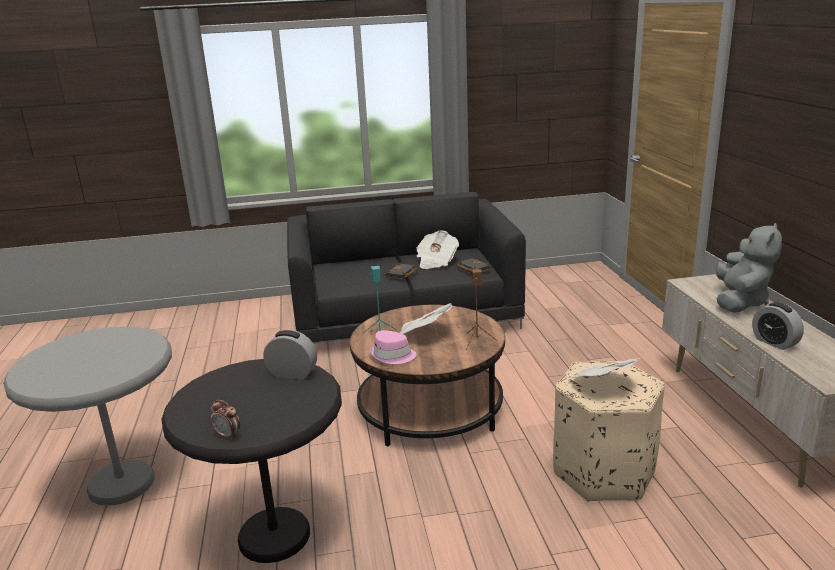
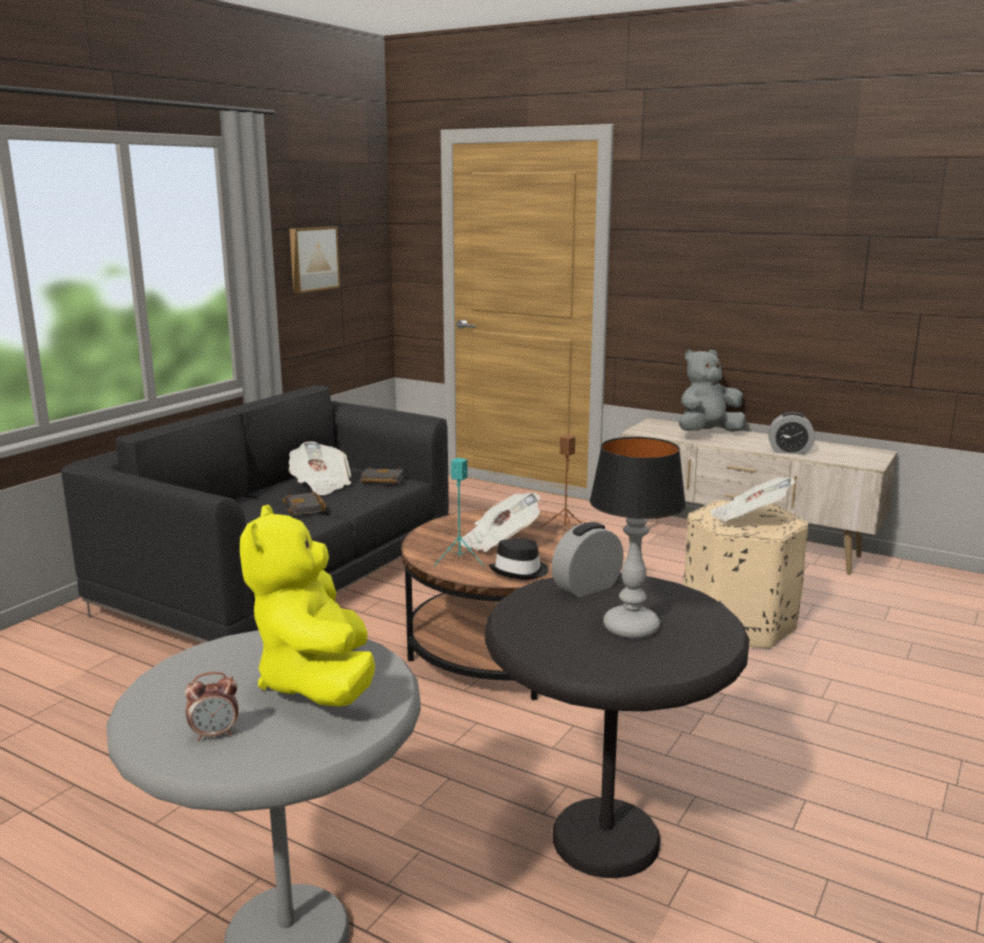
camera: 50 degrees left, 5 degrees down
alarm clock [211,400,240,440] -> alarm clock moved to [185,672,238,741]
pink hat [369,330,417,364] -> black hat [489,538,548,580]
grey plush toy [716,223,782,312] -> grey plush toy turned 90 degrees counterclockwise [679,350,746,432]
none -> yellow plush toy [240,504,375,707]
none -> picture [289,226,340,294]
none -> table lamp [590,437,686,639]

